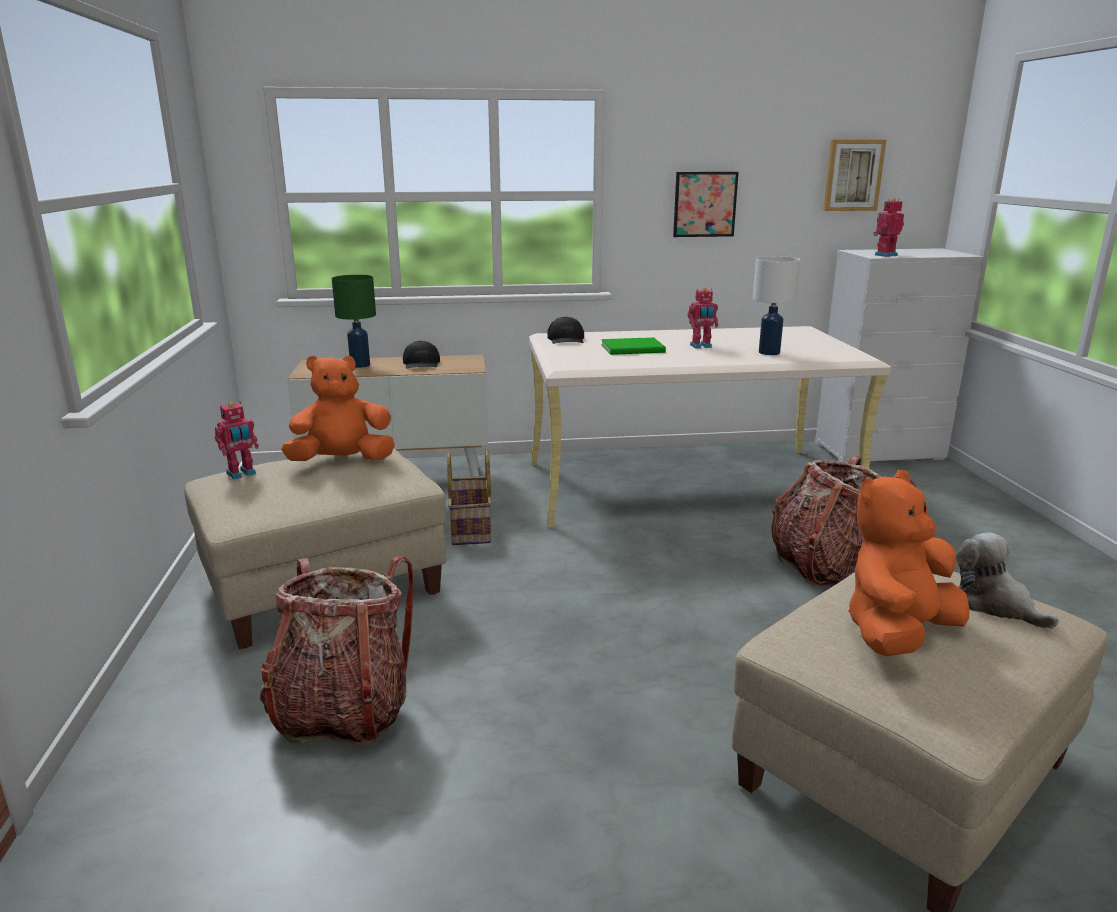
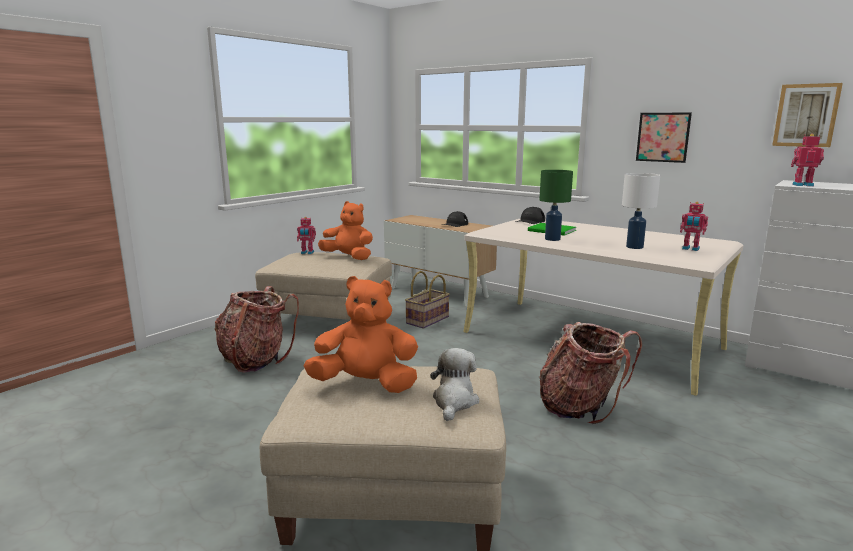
camera: 45 degrees right, 5 degrees down
green table lamp [332,275,376,368] -> green table lamp moved to [539,170,573,241]
toy robot [688,288,718,349] -> toy robot moved to [680,202,708,251]

